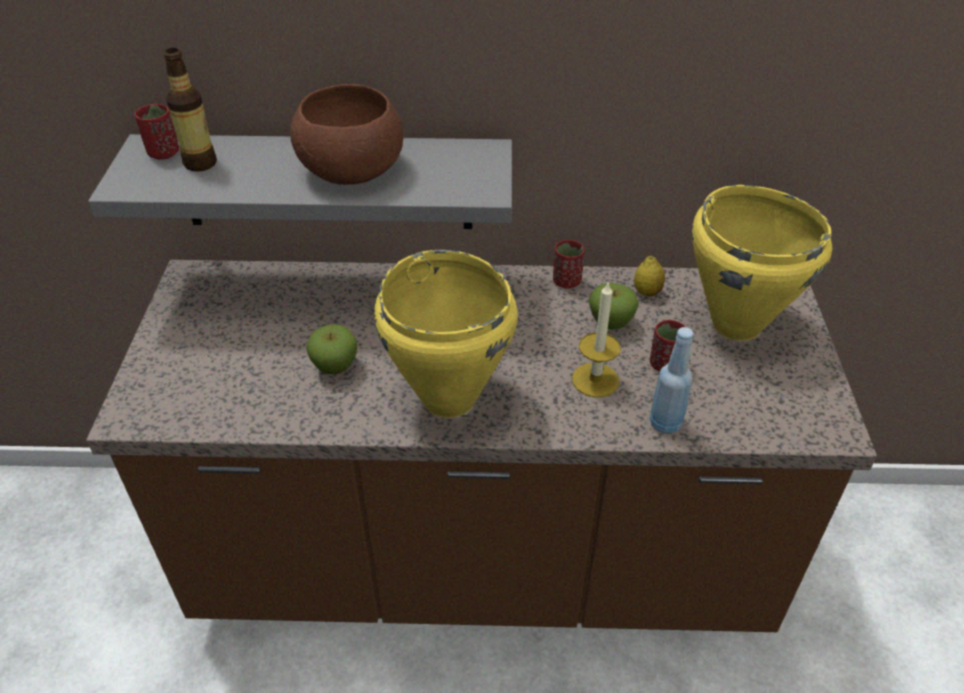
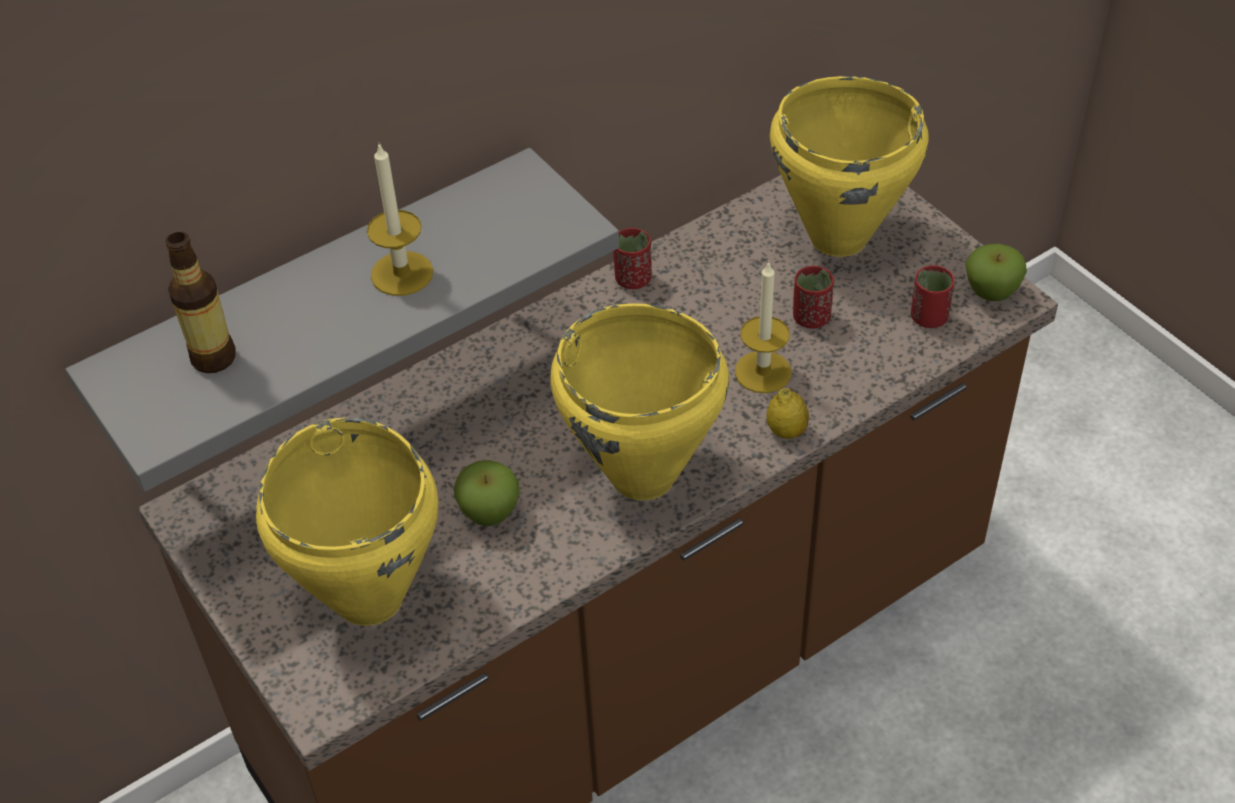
camera: 35 degrees left, 5 degrees up
red cup [135,104,179,160] -> red cup moved to [911,265,955,328]
brown bowl [290,84,403,185] -> candle [367,142,433,296]
apple [588,283,639,330] -> apple moved to [965,244,1027,301]
lemon [634,256,665,297] -> lemon moved to [767,388,809,439]
blue bottle [649,327,693,434] -> none
none -> yellow cooking pot [256,417,438,626]

